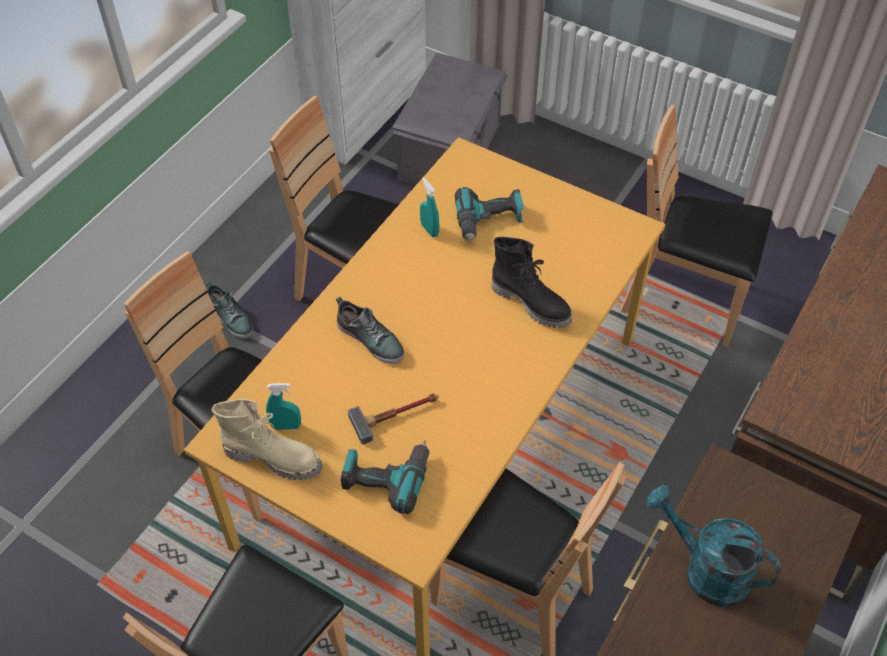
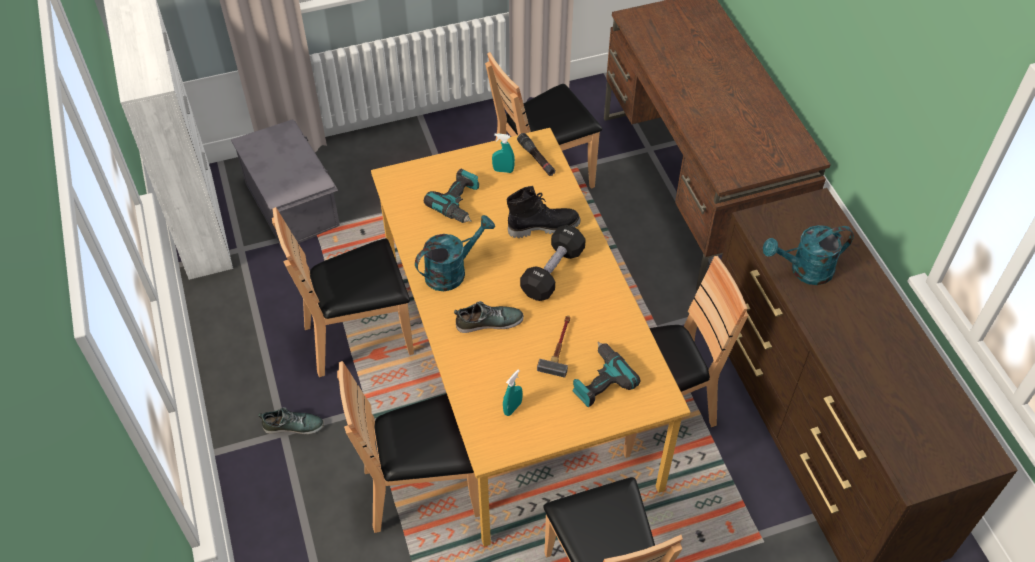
camera: 50 degrees left, 0 degrees up
beige boot [212,399,322,480] -> none
turquoise spray bottle [420,177,440,237] -> turquoise spray bottle moved to [492,133,515,173]
none -> turquoise watering can [415,215,495,291]
none -> black flashlight [517,133,556,176]
none -> black dumbbell [520,225,586,301]

